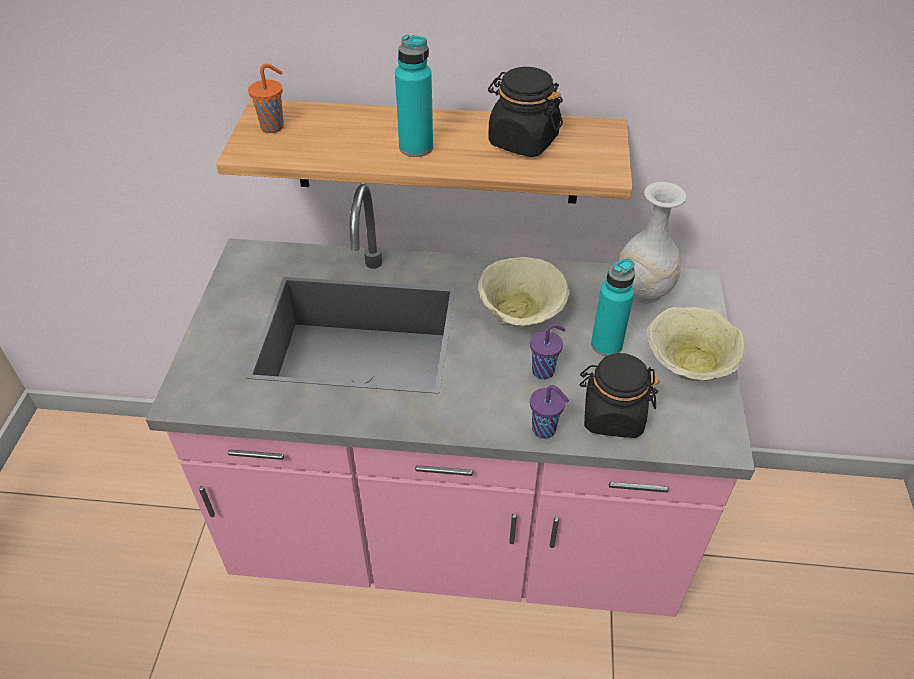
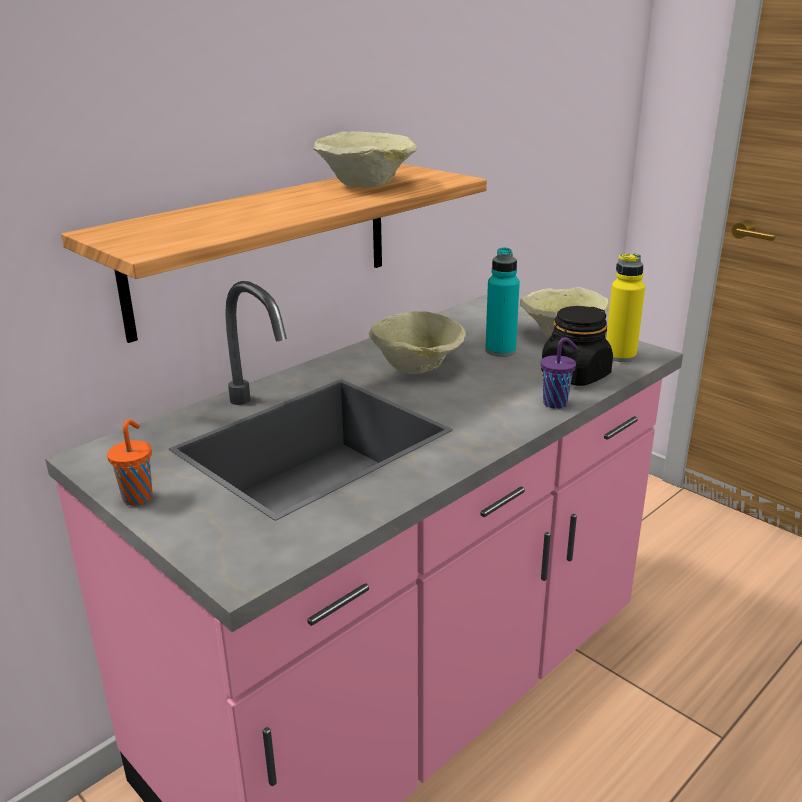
camera: 50 degrees left, 20 degrees down
orange cup [248,63,284,133] -> orange cup moved to [107,419,153,506]
turquoise bottle [395,35,433,157] -> none
black jar [488,67,563,157] -> beige bowl [313,131,417,188]
purple cup [530,324,566,379] -> none
white vase [618,182,687,304] -> none
none -> yellow bottle [606,253,645,362]

